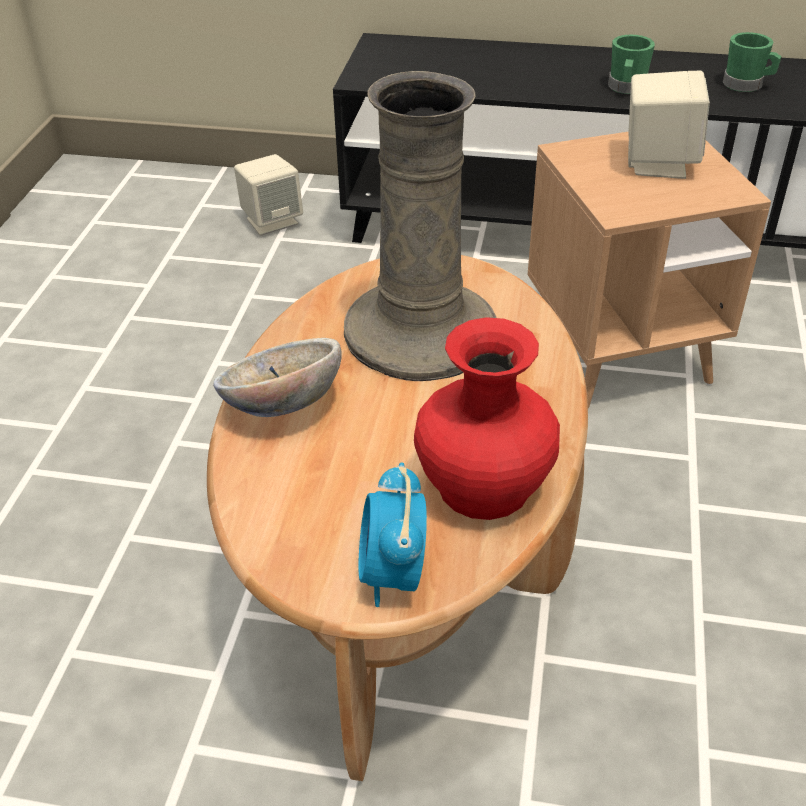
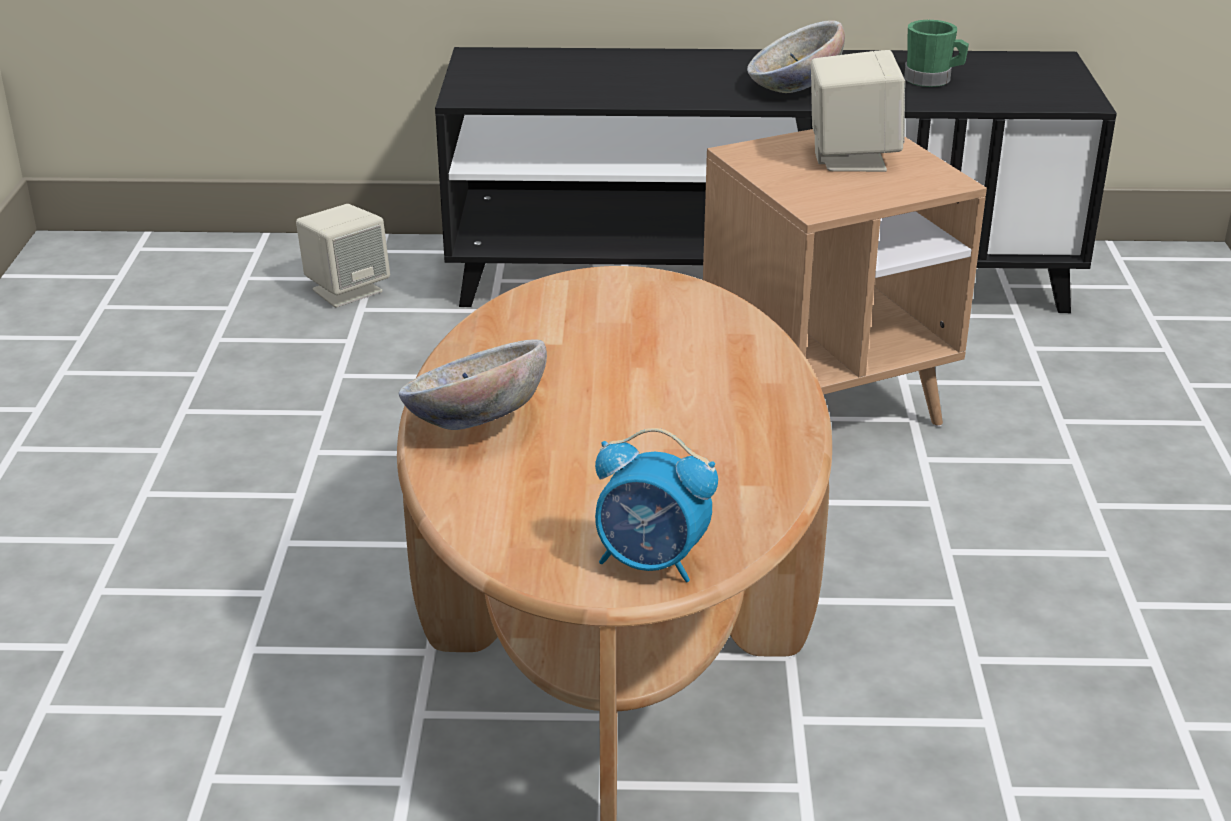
camera: 10 degrees left, 10 degrees down
beige vase [344,71,497,381] -> none
alarm clock [358,462,427,607] -> alarm clock turned 60 degrees counterclockwise [595,428,718,582]
red vase [414,317,560,520] -> none
green mug [608,35,655,94] -> bowl [747,21,845,93]

